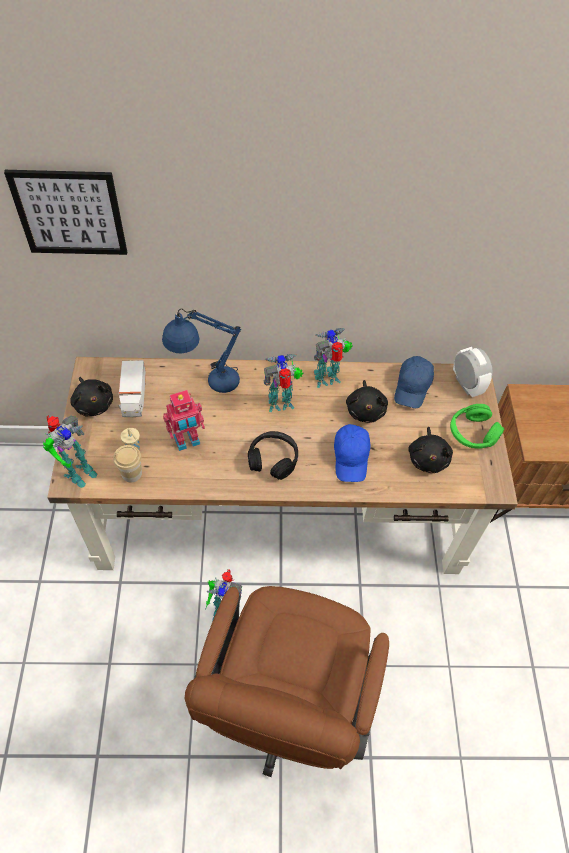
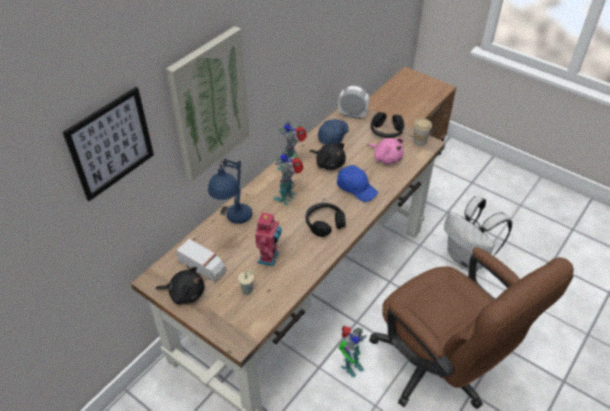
camera: 50 degrees left, 10 degrees down
toy robot [43,415,98,488] -> none
cup [113,445,142,482] -> cup moved to [413,118,432,146]
blue cap [394,356,434,408] -> blue cap turned 120 degrees counterclockwise [318,119,349,145]
black plush toy [408,427,453,473] -> pink plush toy [368,138,404,164]
green headphones [450,404,504,449] -> black headphones [371,112,404,138]
none -> picture [166,26,250,180]
none -> white backpack [444,196,512,272]

